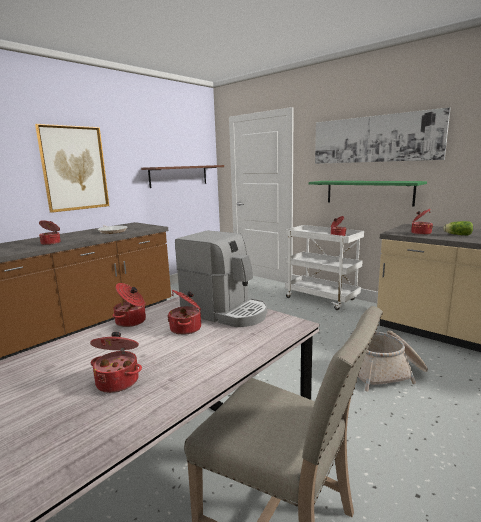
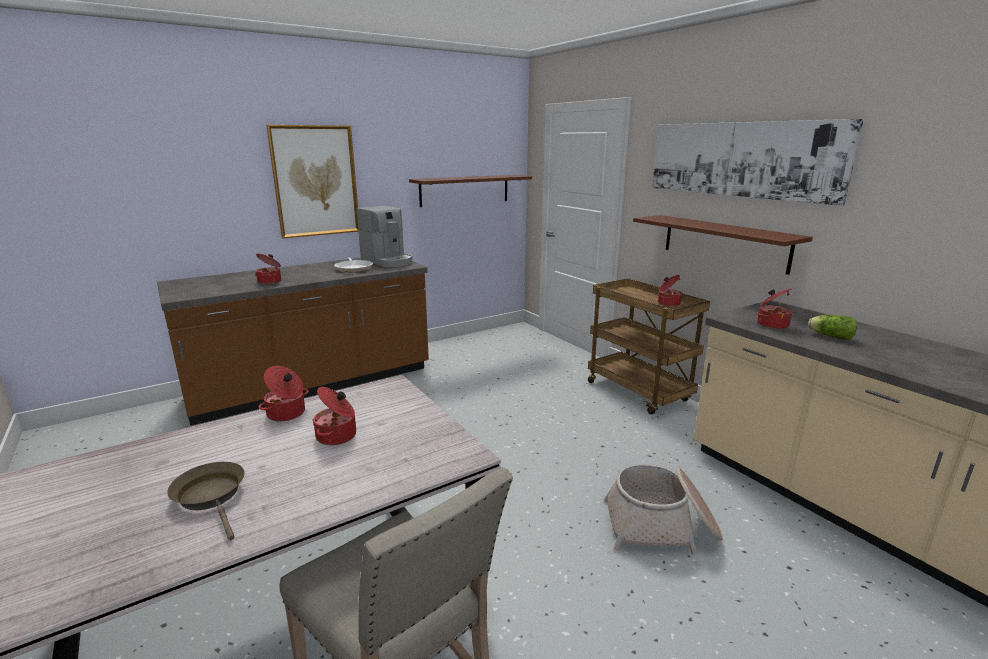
camera: 15 degrees right, 5 degrees up
cooking pot [90,332,142,393] -> brown frying pan [167,462,245,540]
coffee machine [175,231,267,327] -> coffee machine moved to [357,205,413,267]
white cart [285,225,364,310] -> brown cart [588,278,710,415]
green shelf [309,181,427,207] -> brown shelf [633,215,813,275]

